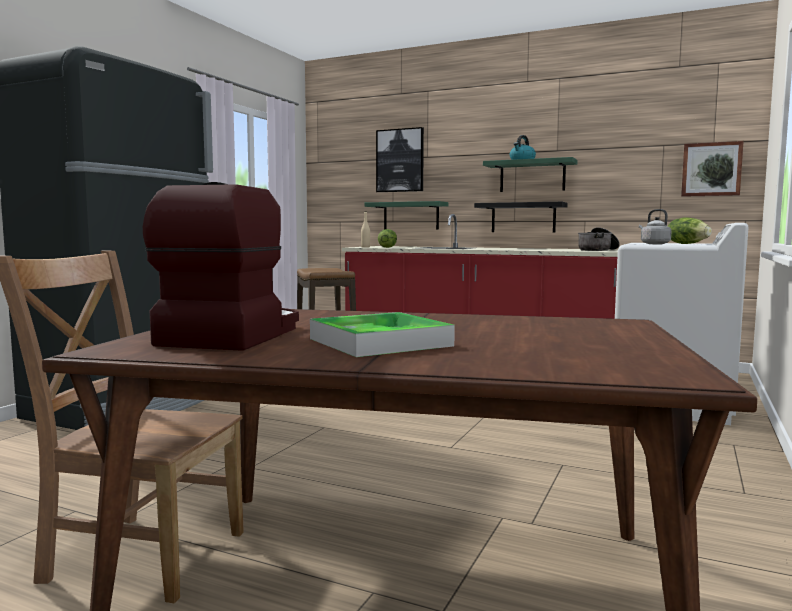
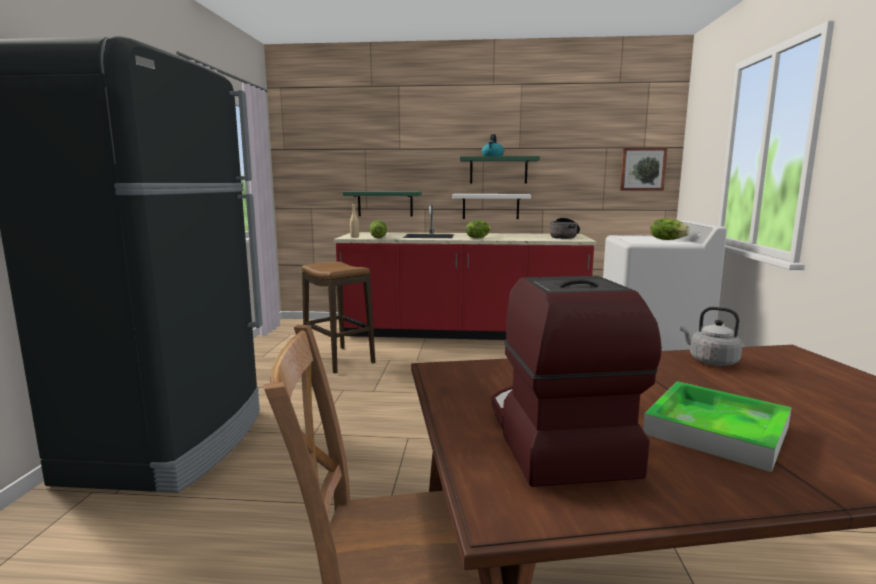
camera: 20 degrees left, 5 degrees up
picture [376,127,424,192] -> none
black shelf [474,202,568,232] -> white shelf [452,194,531,219]
grey kettle [639,209,671,244] -> grey kettle moved to [680,307,743,366]
none -> lettuce [466,220,491,238]

